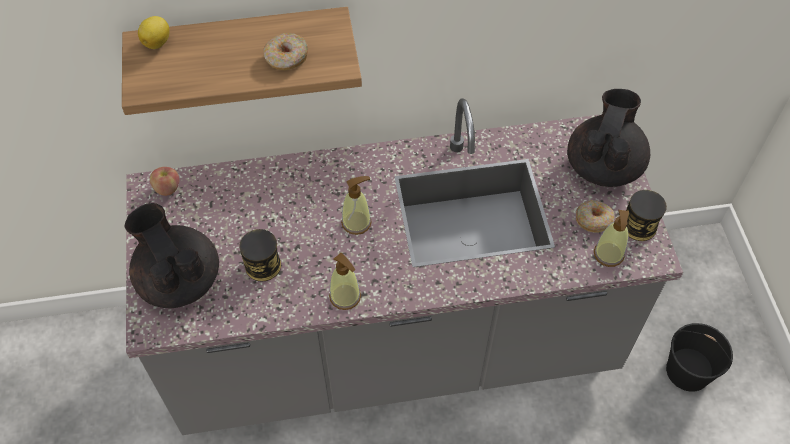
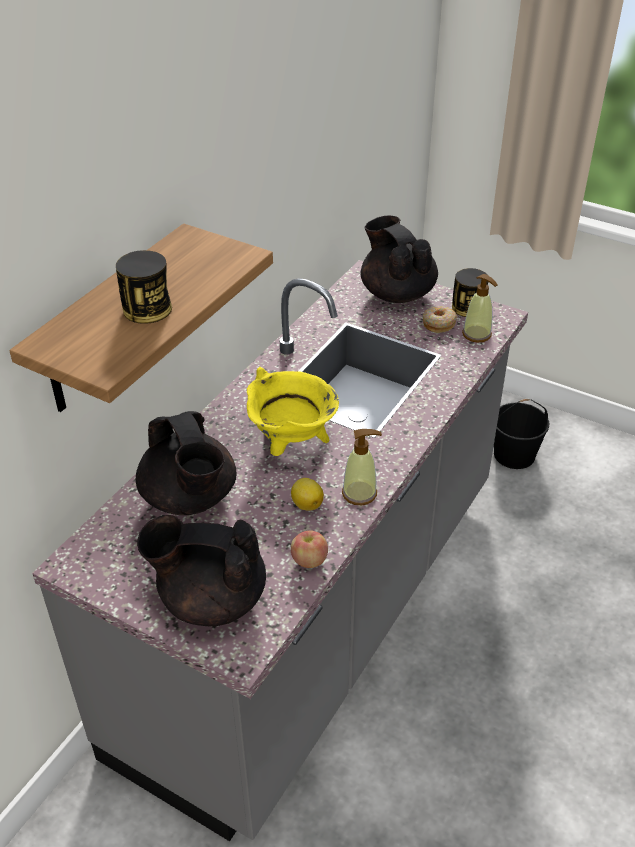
camera: 50 degrees left, 15 degrees down
lemon [138,16,170,49] -> lemon moved to [291,478,324,511]
apple [150,167,179,196] -> apple moved to [291,530,328,568]
can [239,229,281,281] -> can moved to [116,250,172,324]
donut [264,33,308,70] -> none
soap dispenser [341,176,372,235] -> yellow cooking pot [247,367,339,456]
none -> black teapot [136,411,236,515]

